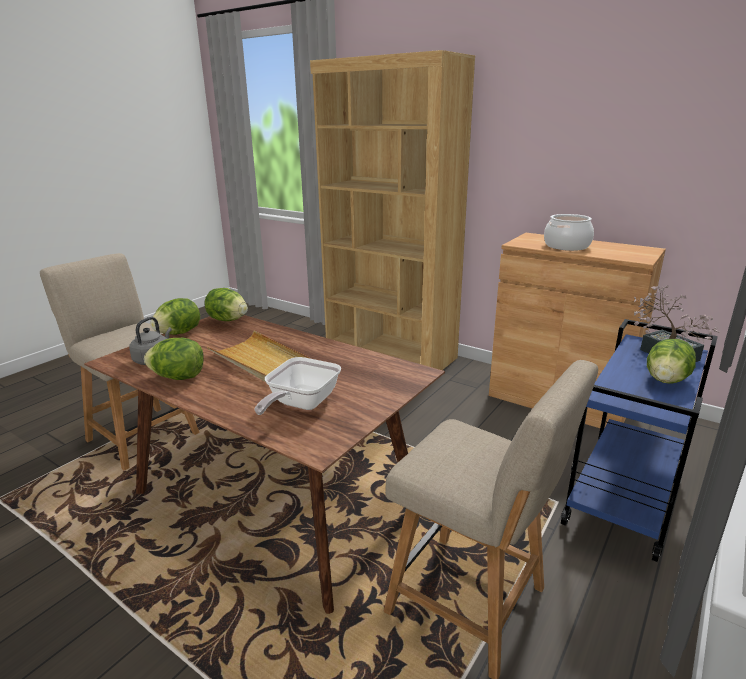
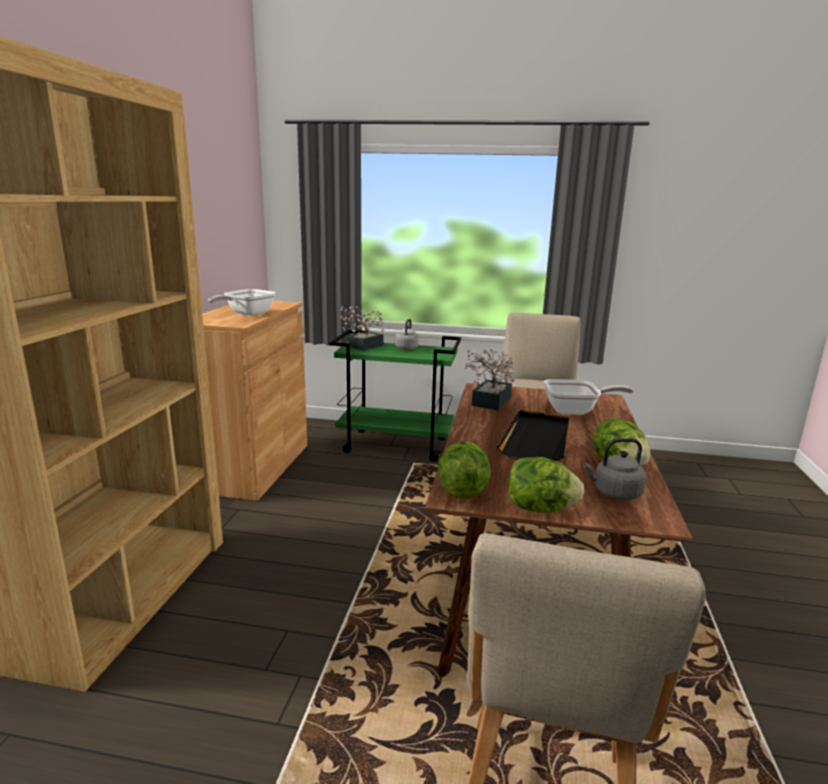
camera: 115 degrees left, 5 degrees down
beige tray [207,331,311,382] -> black tray [497,410,569,462]
cooking pot [544,214,594,251] -> frying pan [208,289,276,315]
blue cart [561,319,718,562] -> green cart [330,330,461,462]
lettuce [647,339,696,384] -> grey kettle [395,319,419,350]
none -> potted plant [464,349,515,410]

